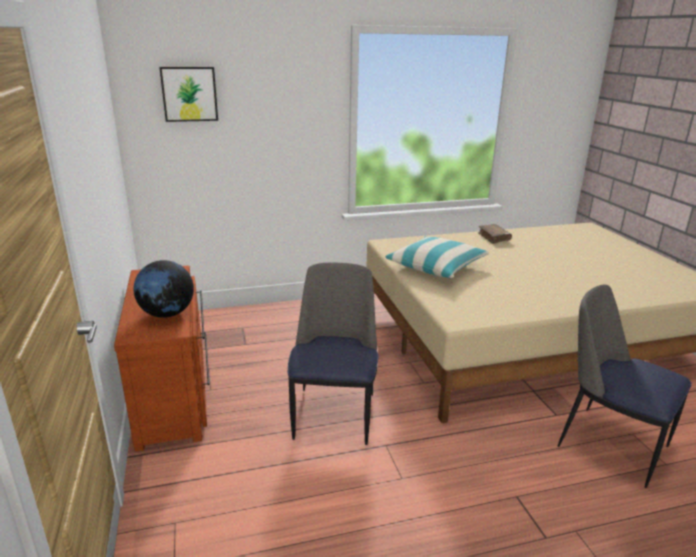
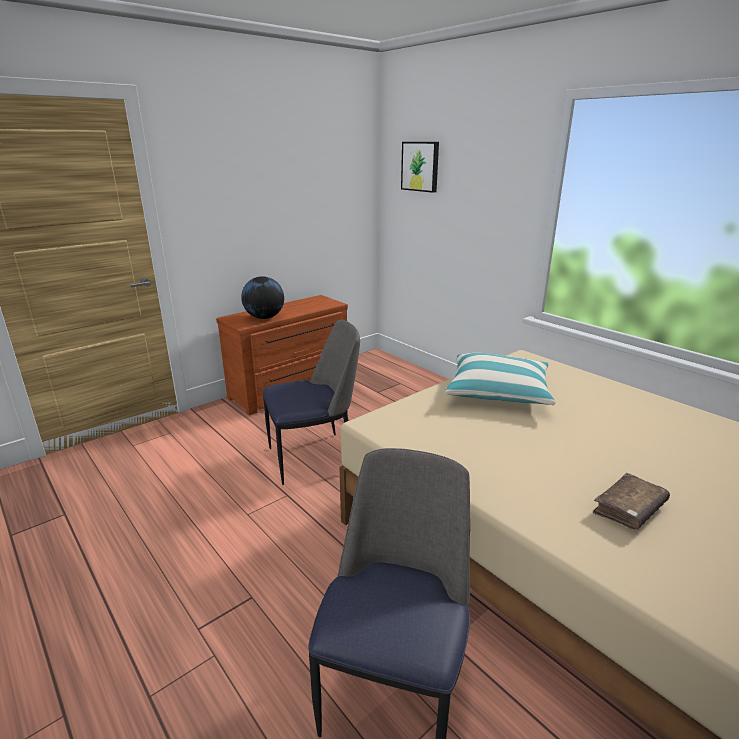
camera: 65 degrees right, 0 degrees up
brown book [478,224,512,244] -> brown book moved to [593,473,670,530]

